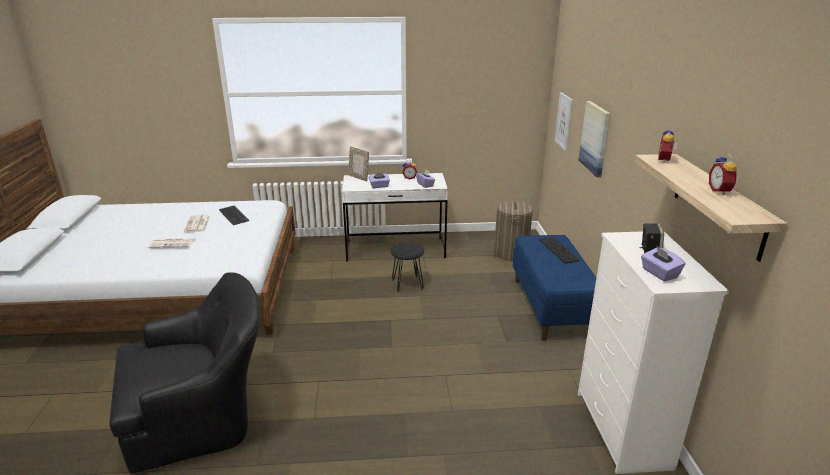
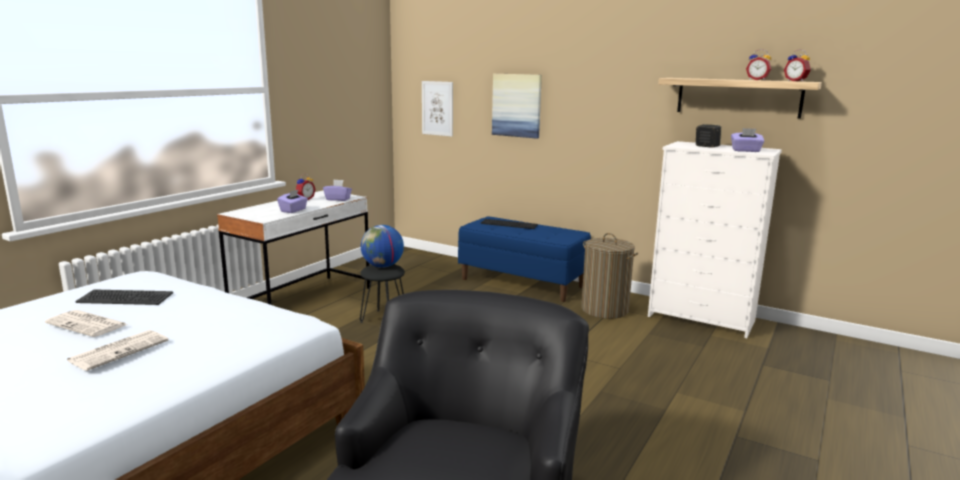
camera: 55 degrees left, 10 degrees down
picture frame [348,146,369,181] -> none
laundry basket [494,199,533,261] -> laundry basket moved to [581,233,638,319]
alarm clock [658,126,678,163] -> alarm clock moved to [784,49,811,82]
none -> globe [361,225,404,268]

